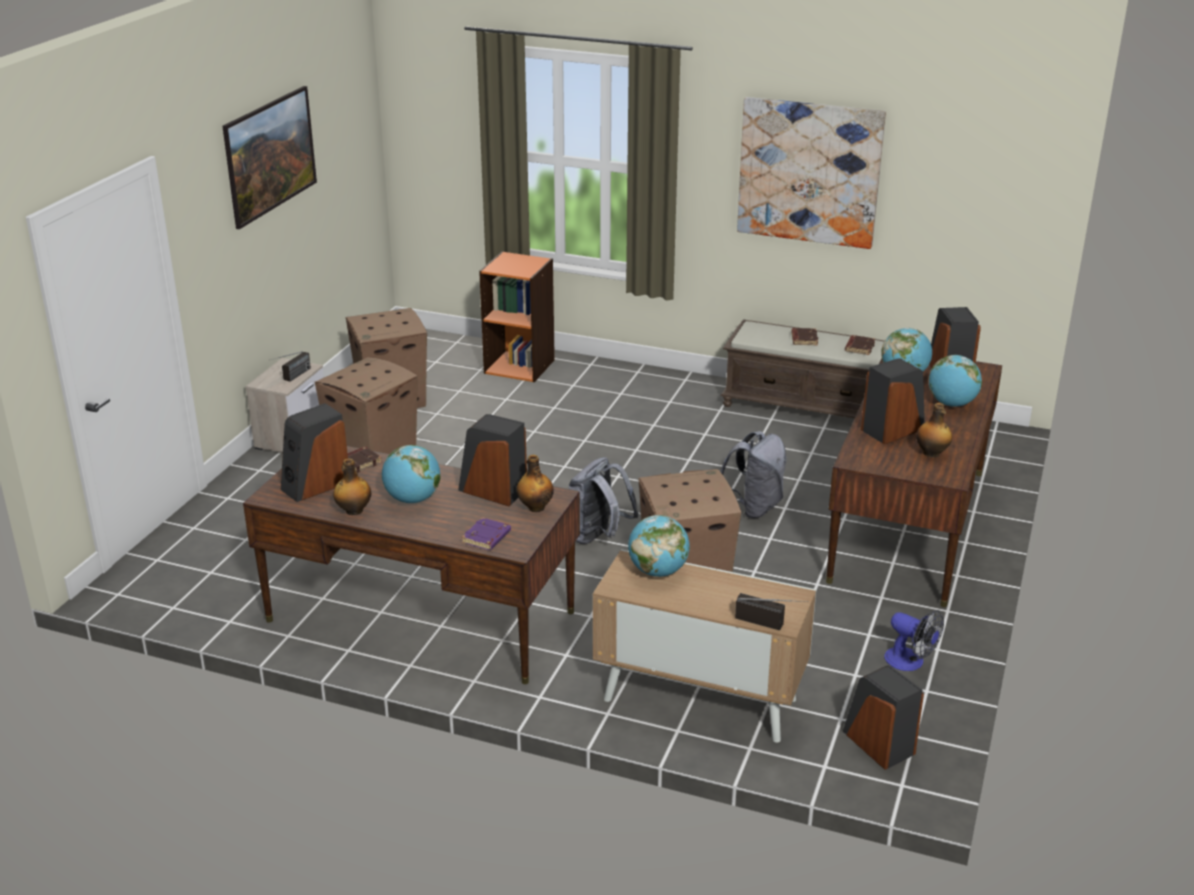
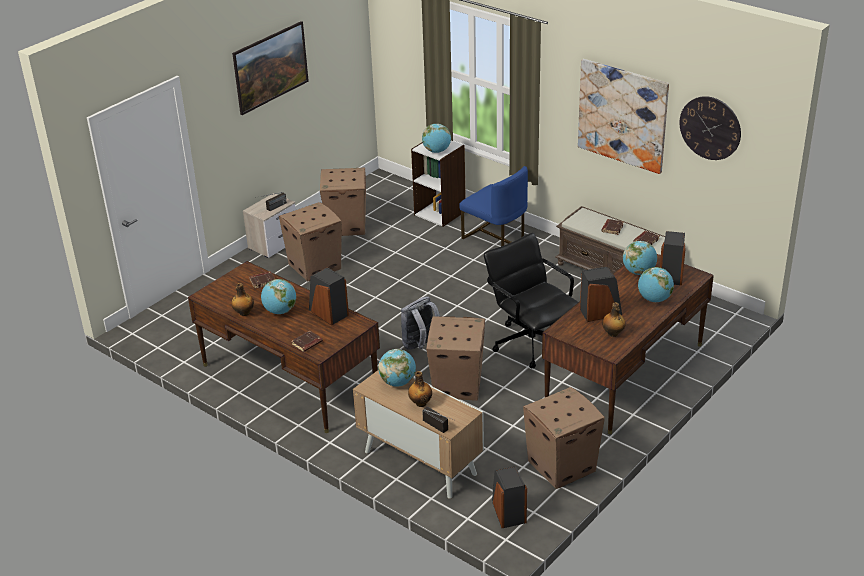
camera: 20 degrees right, 5 degrees up
speaker [281,403,348,502] -> none
purple book [462,517,511,550] -> brown book [291,331,323,352]
orange bookcase [479,251,555,382] -> white bookcase [411,141,466,227]
bottle [516,455,554,512] -> bottle moved to [408,371,432,407]
grey backpack [720,431,787,518] -> black office chair [484,233,578,368]
fan [884,610,944,671] -> cardboard box [523,387,605,489]
none -> globe [422,124,451,153]
none -> blue chair [459,166,528,246]
none -> wall clock [680,96,741,160]

